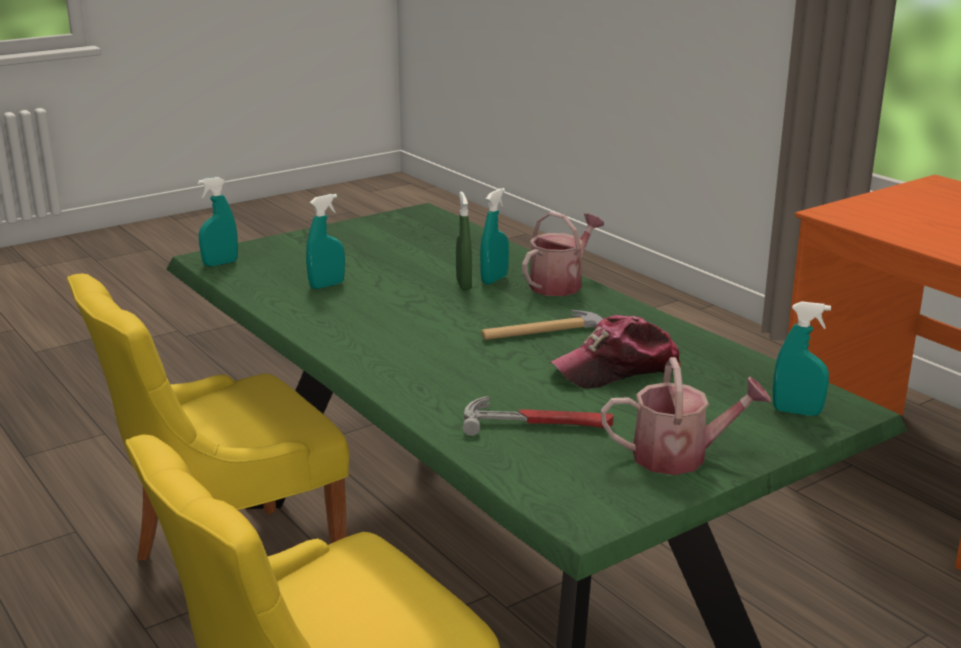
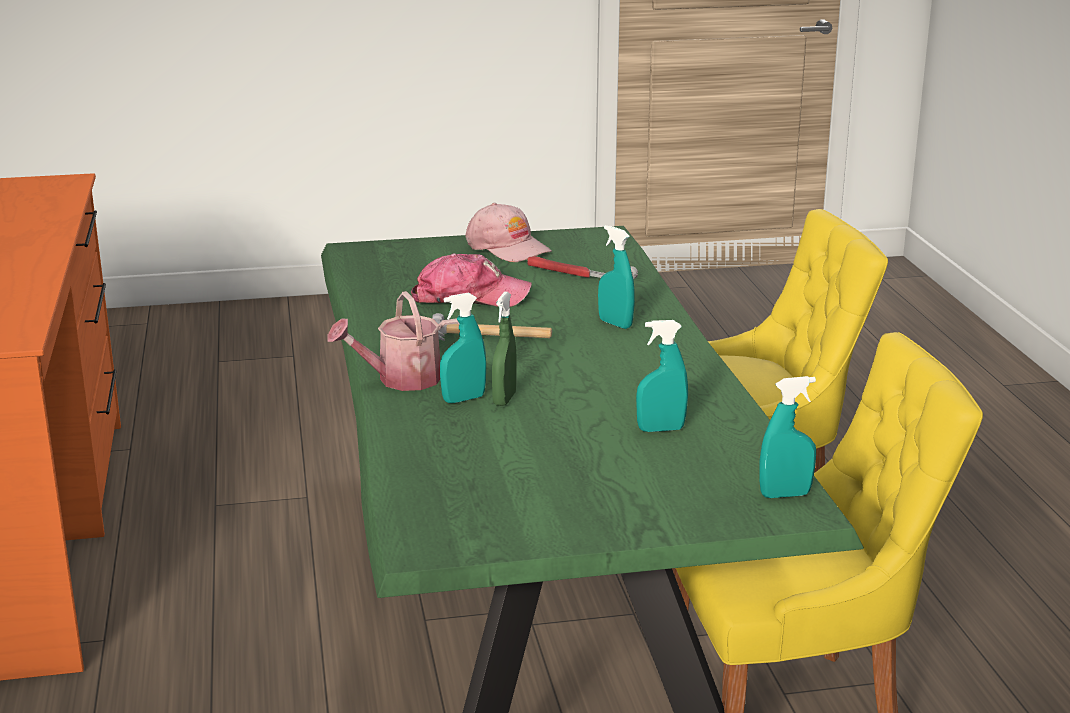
camera: 155 degrees left, 0 degrees up
watering can [601,357,771,475] -> pink cap [465,203,552,262]
turquoise spray bottle [773,301,831,416] -> turquoise spray bottle moved to [598,225,635,329]

